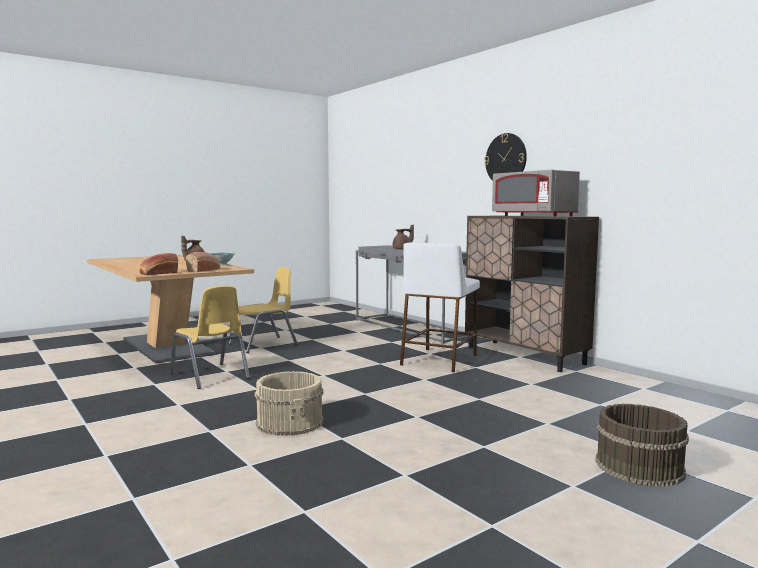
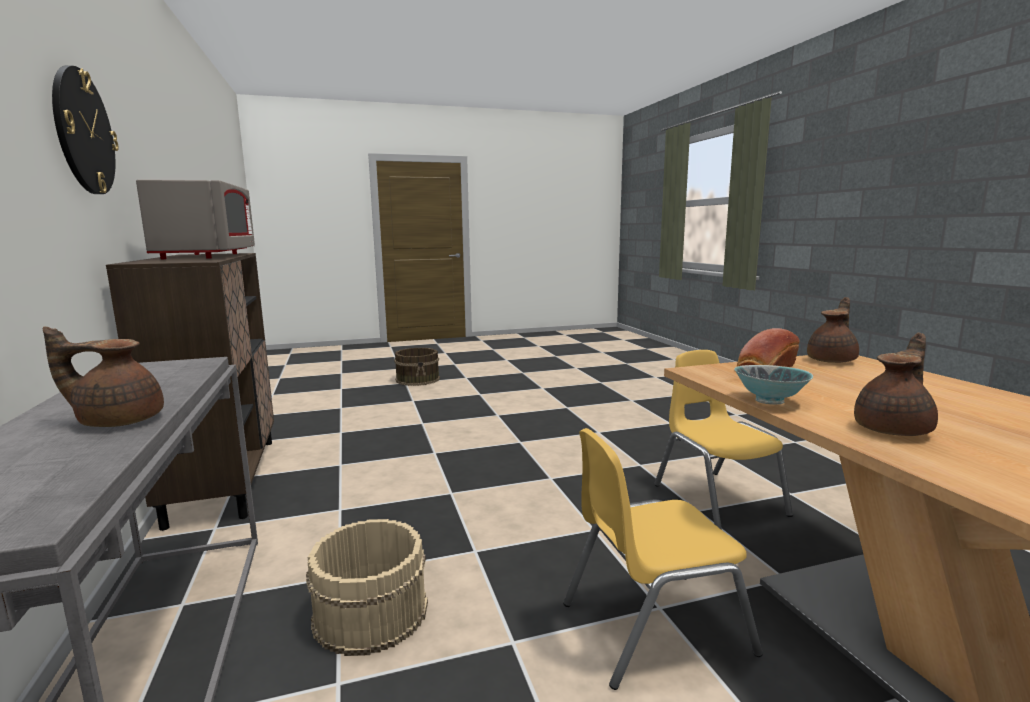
camera: 160 degrees left, 5 degrees up
bread [139,253,178,275] -> brown teapot [807,297,859,363]
beige bucket [255,371,324,436] -> beige bucket moved to [306,519,428,656]
white stool [400,242,480,372] -> none

